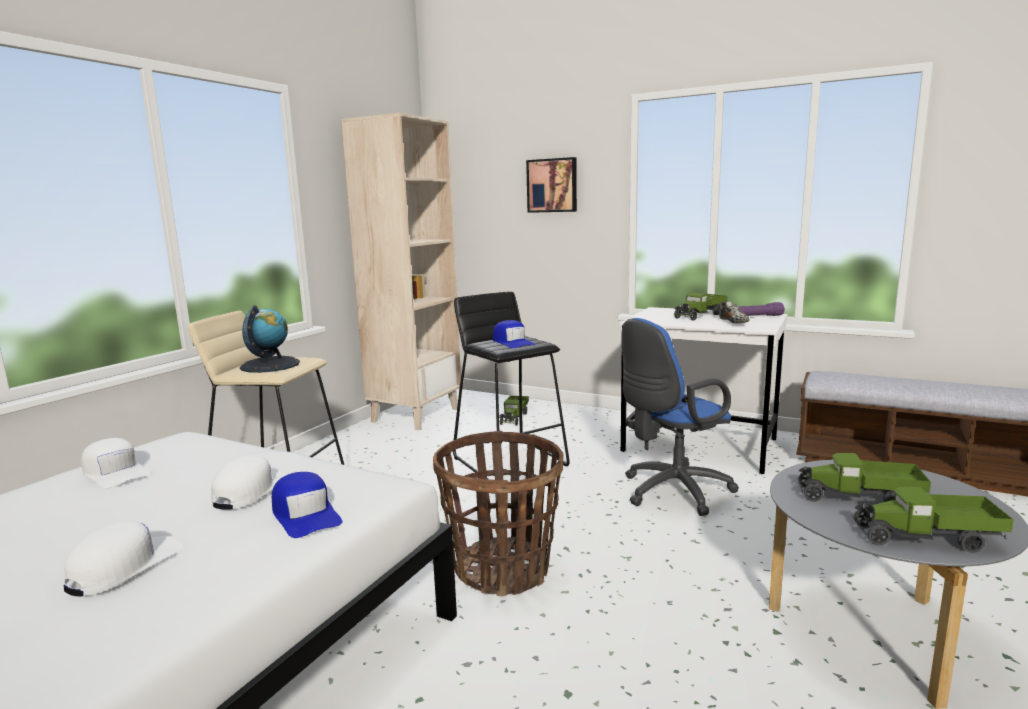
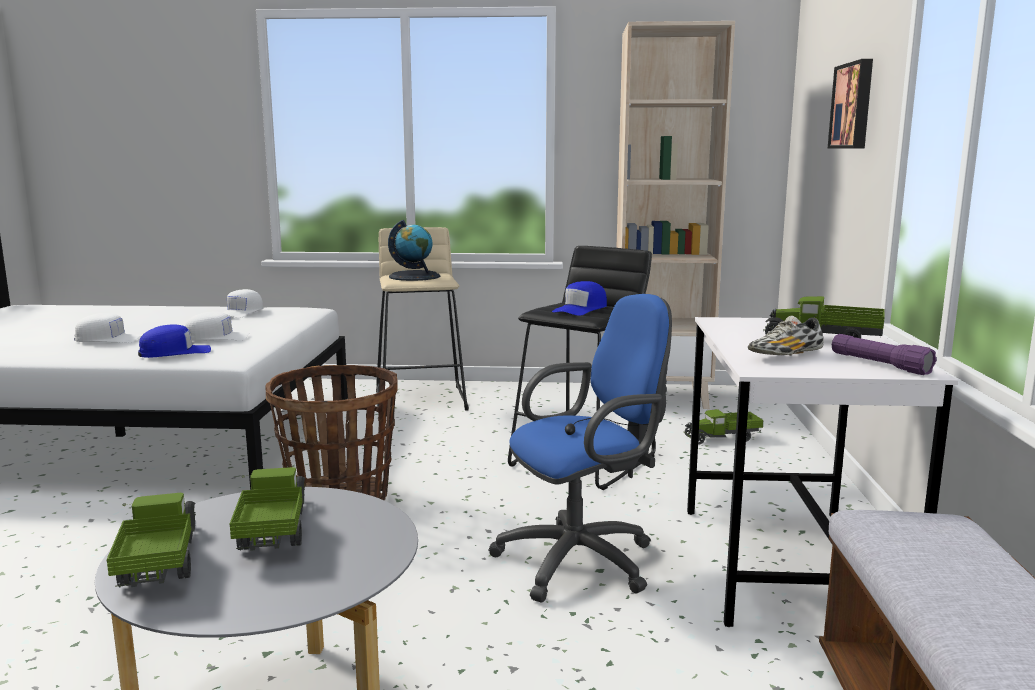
camera: 65 degrees right, 0 degrees up
blue cap [272,472,342,538] -> blue cap turned 150 degrees counterclockwise [138,324,211,358]
blue office chair [621,318,739,516] -> blue office chair turned 120 degrees clockwise [488,294,672,602]

